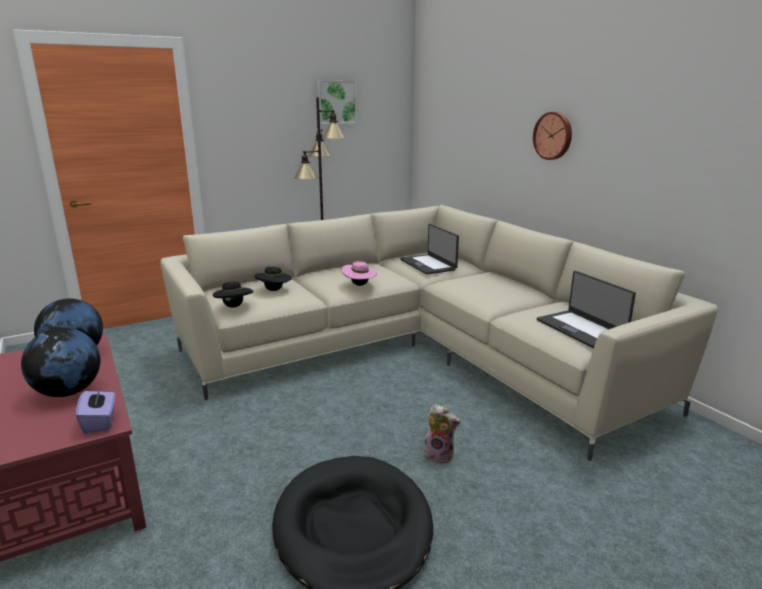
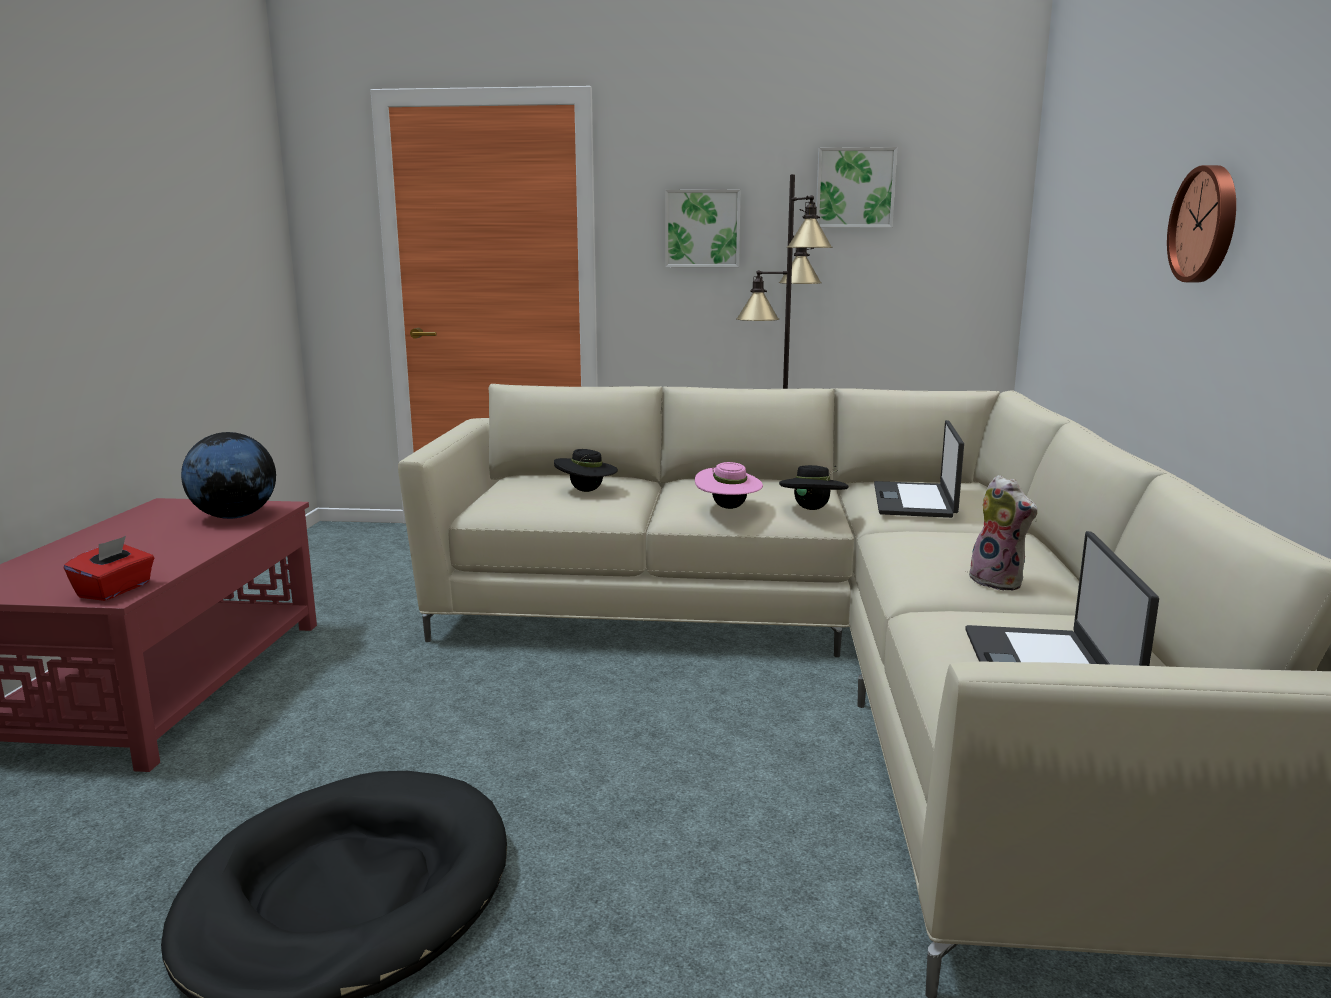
camera: 35 degrees right, 5 degrees down
globe [21,328,100,397] -> none
purple tissue box [76,386,115,434] -> red tissue box [64,536,154,601]
black hat [212,280,253,308] -> black hat moved to [779,465,848,510]
plush toy [423,404,460,464] -> plush toy moved to [968,475,1038,590]
none -> picture [665,189,741,267]

